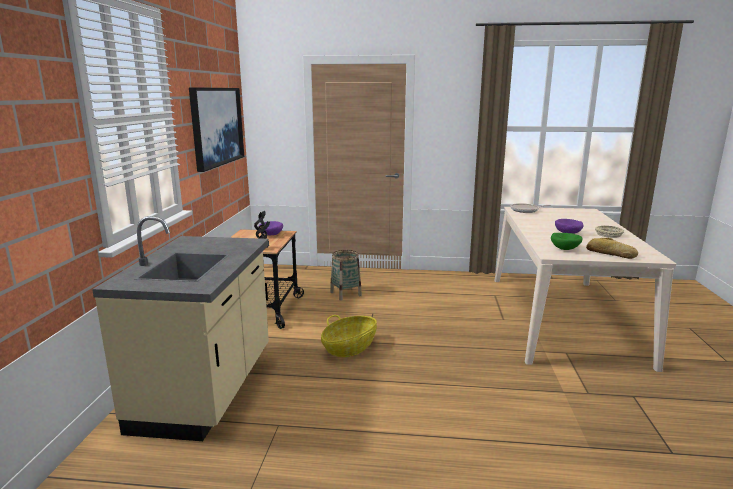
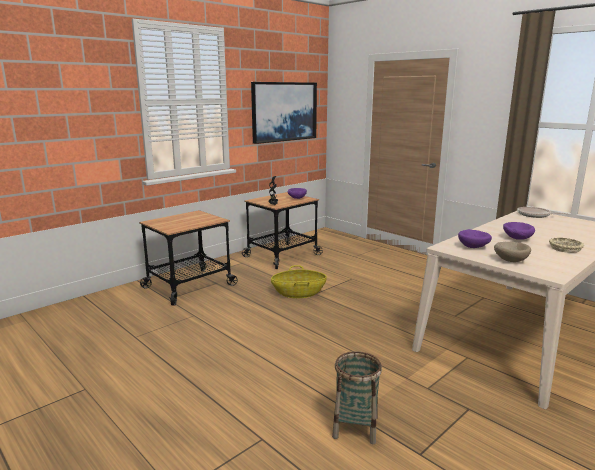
camera: 40 degrees right, 0 degrees up
beige counter [92,216,269,441] -> cart [139,210,238,306]
basket [330,250,362,300] -> basket moved to [332,351,382,444]
green bowl [551,233,582,250] -> purple bowl [458,229,492,248]
bread [586,238,638,259] -> beige bowl [494,241,531,262]

